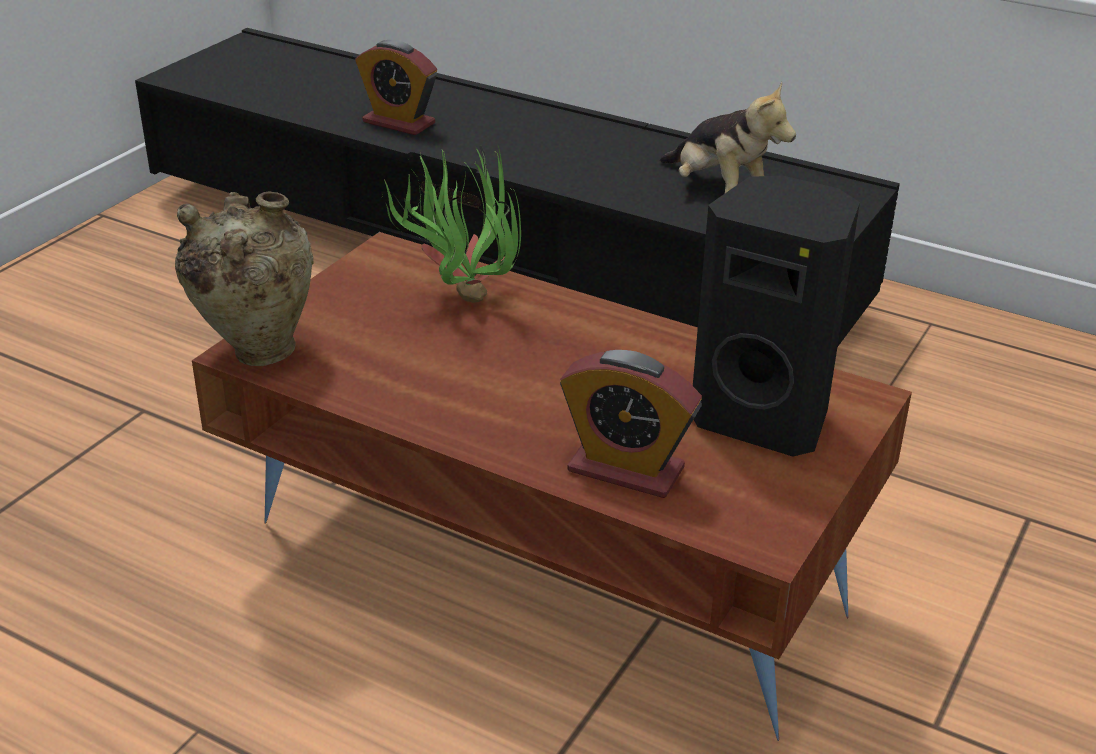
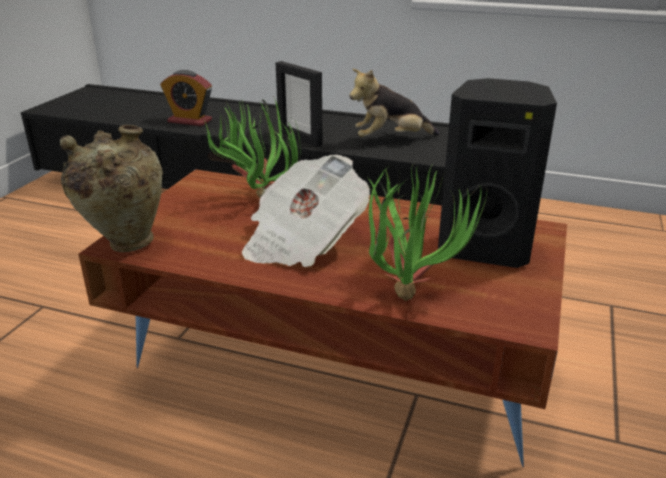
camera: 10 degrees left, 5 degrees down
alarm clock [560,350,702,498] -> potted plant [367,162,487,301]
plush toy [660,82,796,193] -> plush toy turned 120 degrees clockwise [349,68,439,137]
none -> newspaper [242,155,370,267]
none -> picture frame [276,61,323,147]

